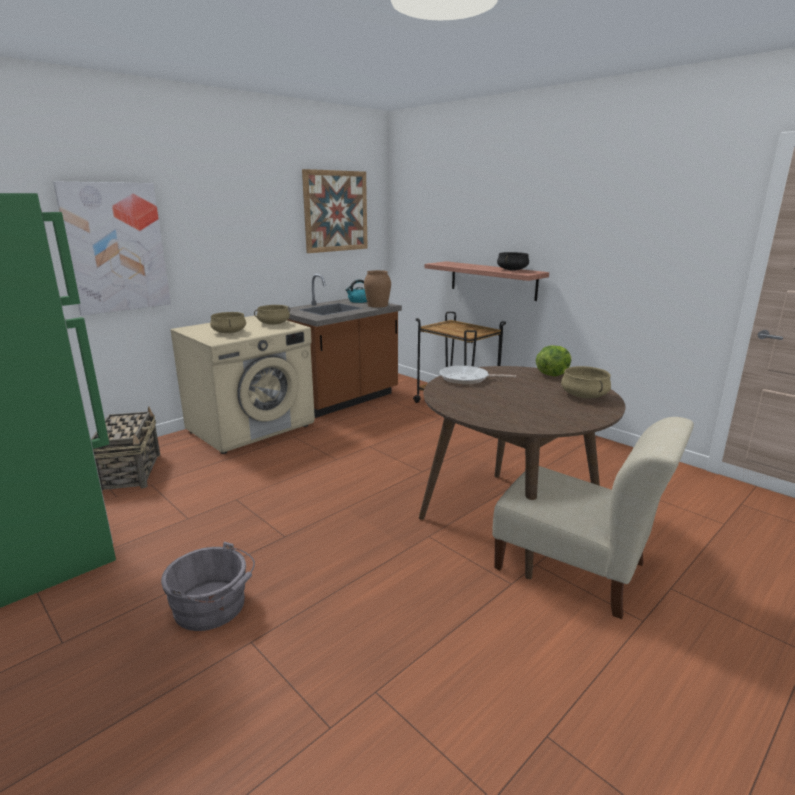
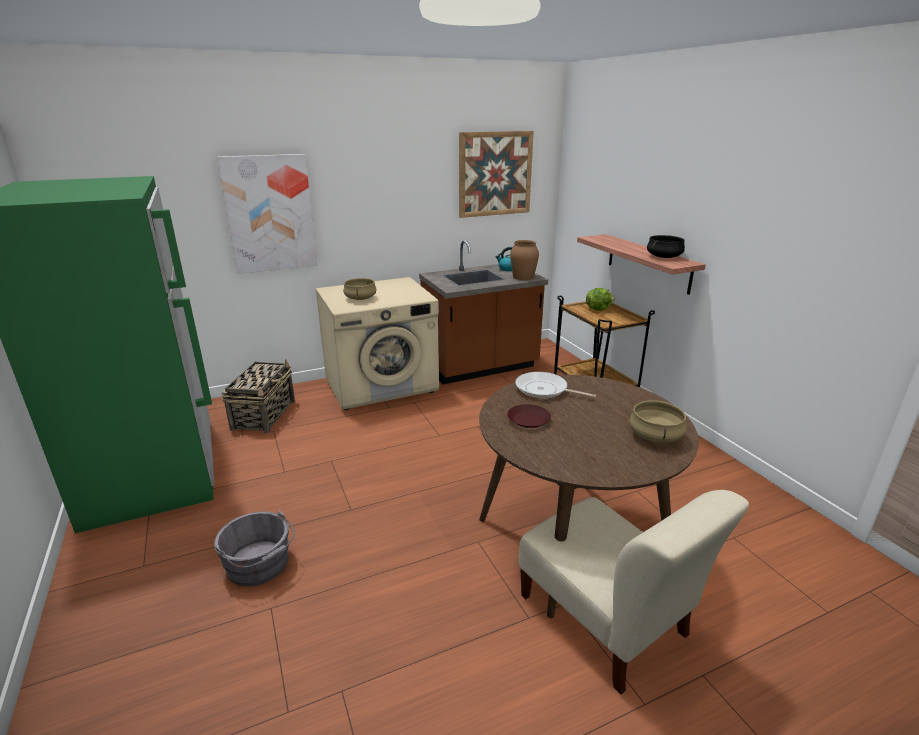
camera: 20 degrees right, 5 degrees up
beige cooking pot [254,305,290,325] -> none
lettuce [536,345,572,376] -> lettuce moved to [586,288,615,311]
none -> brown plate [507,404,551,428]

